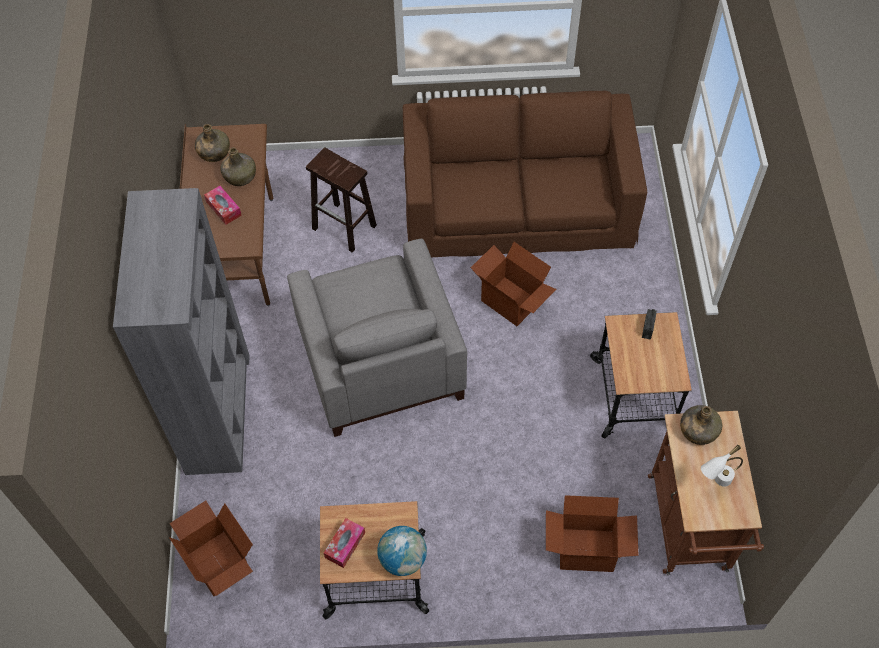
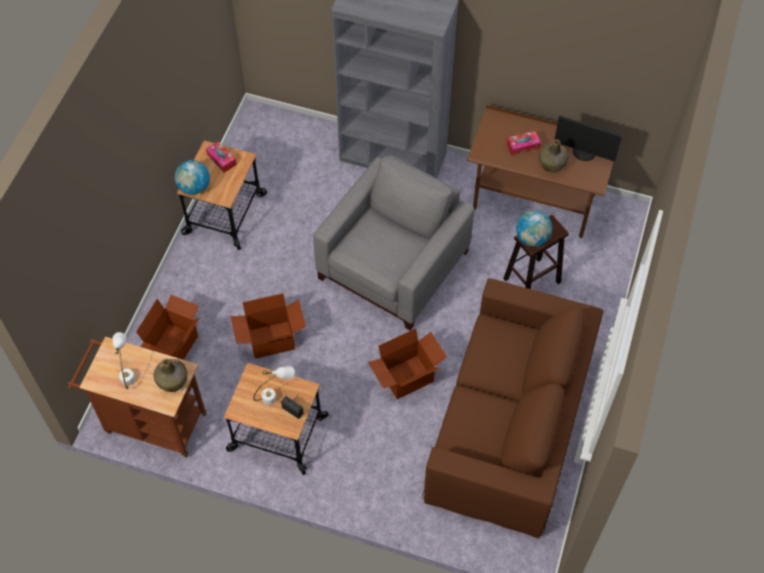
camera: 110 degrees right, 0 degrees up
cardboard box [169,501,253,596] -> cardboard box moved to [230,293,306,359]
green bottle [195,124,230,162] -> monitor [554,116,622,161]
grey armchair [287,239,467,437] -> grey armchair turned 120 degrees clockwise [313,155,475,331]
none -> white table lamp [253,366,295,405]
none -> globe [516,210,552,247]

